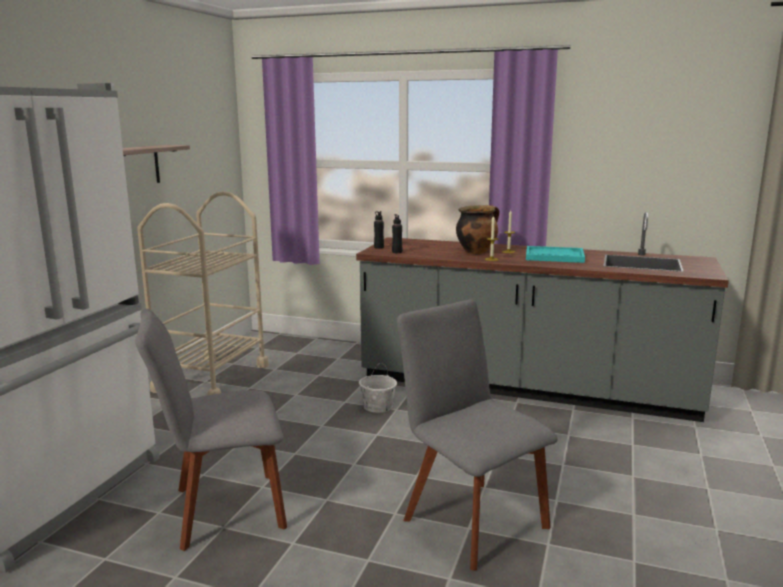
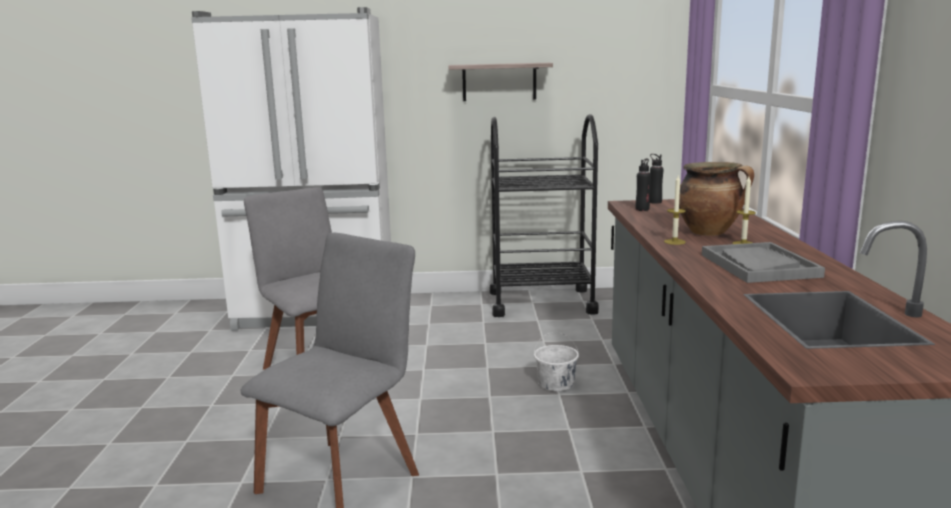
camera: 70 degrees right, 0 degrees up
beige cart [137,191,269,395] -> black cart [490,114,599,317]
turquoise tray [526,246,585,263] -> grey tray [702,242,825,283]

